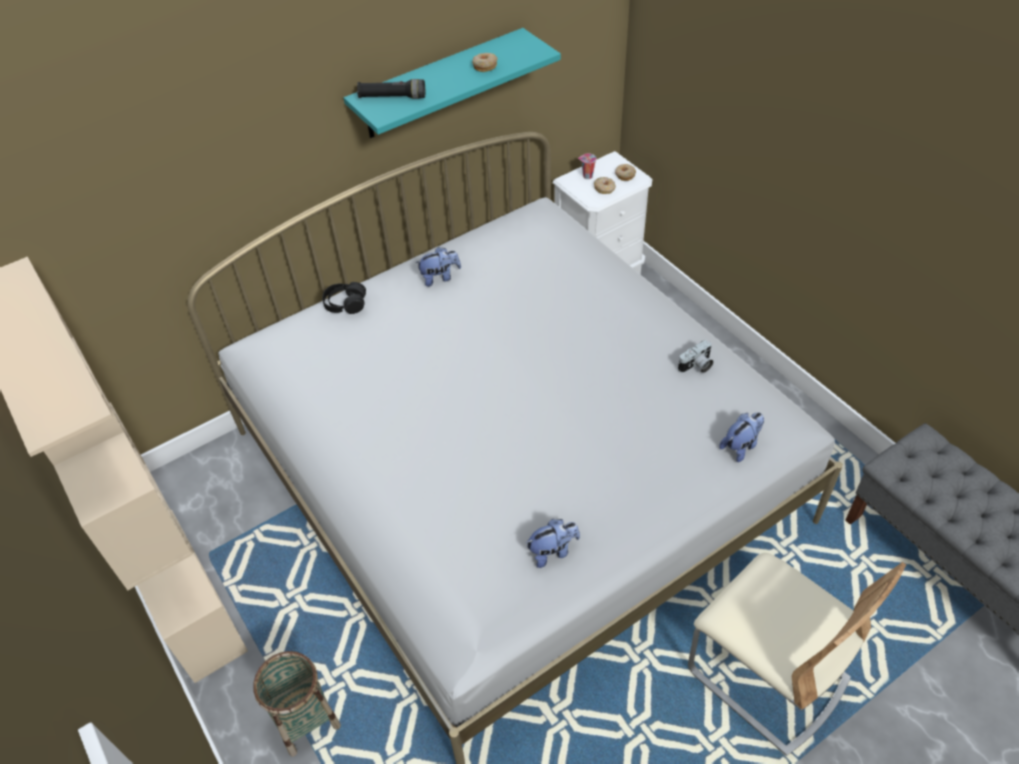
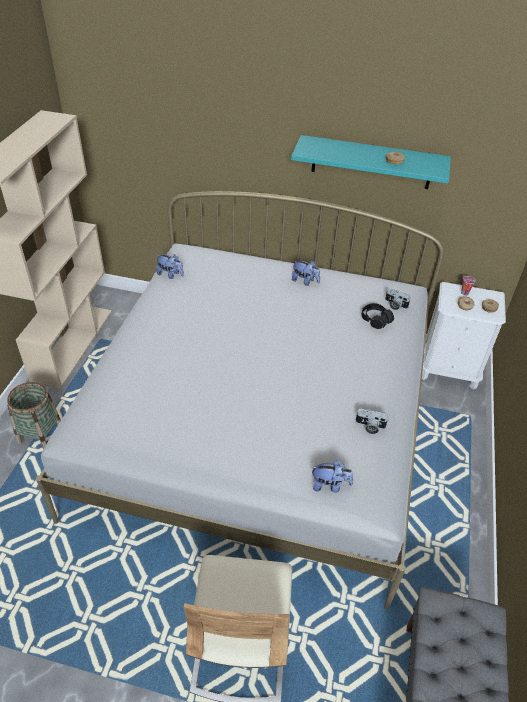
camera: 45 degrees right, 5 degrees down
black headphones [322,282,366,314] -> black headphones moved to [361,303,394,329]
black flashlight [357,79,425,99] -> none
plush toy [526,519,580,568] -> plush toy moved to [156,254,184,279]
none -> camera [385,288,411,310]

